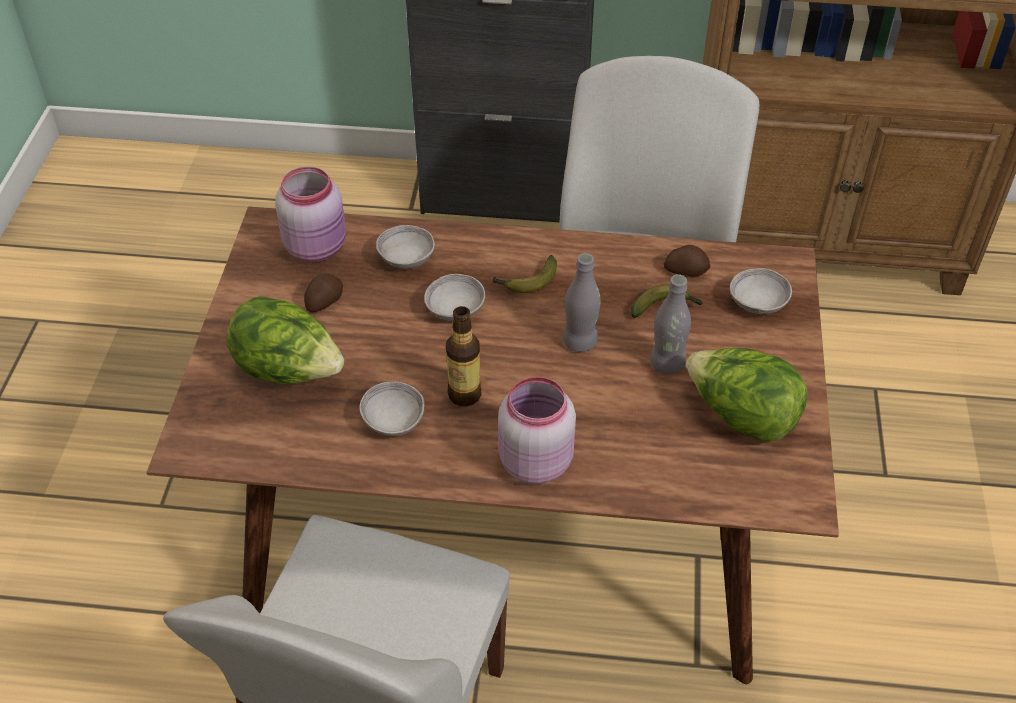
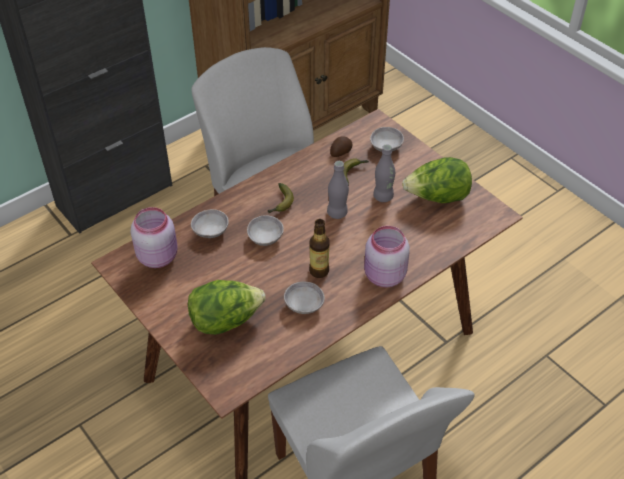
camera: 45 degrees left, 0 degrees up
potato [304,274,343,312] -> none

